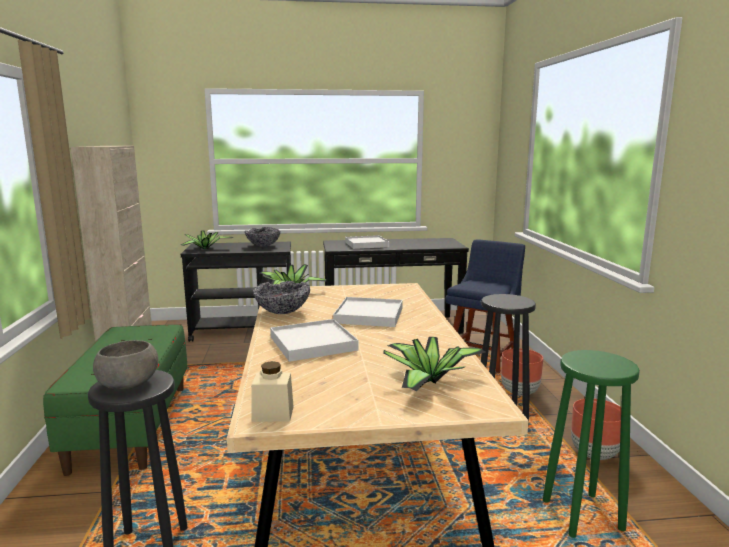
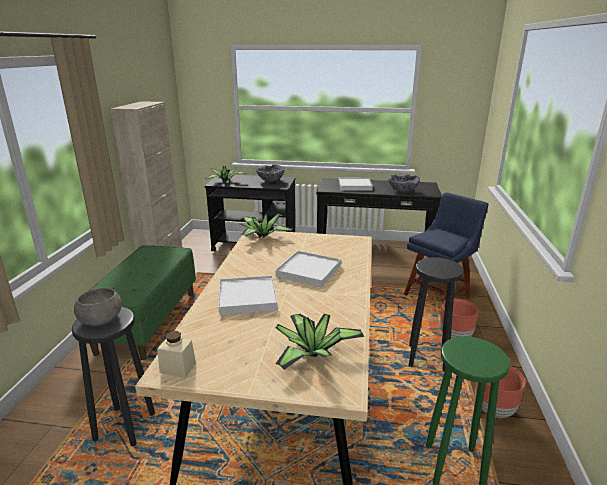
camera: 15 degrees right, 10 degrees up
bowl [253,281,310,314] -> bowl moved to [388,174,420,193]

